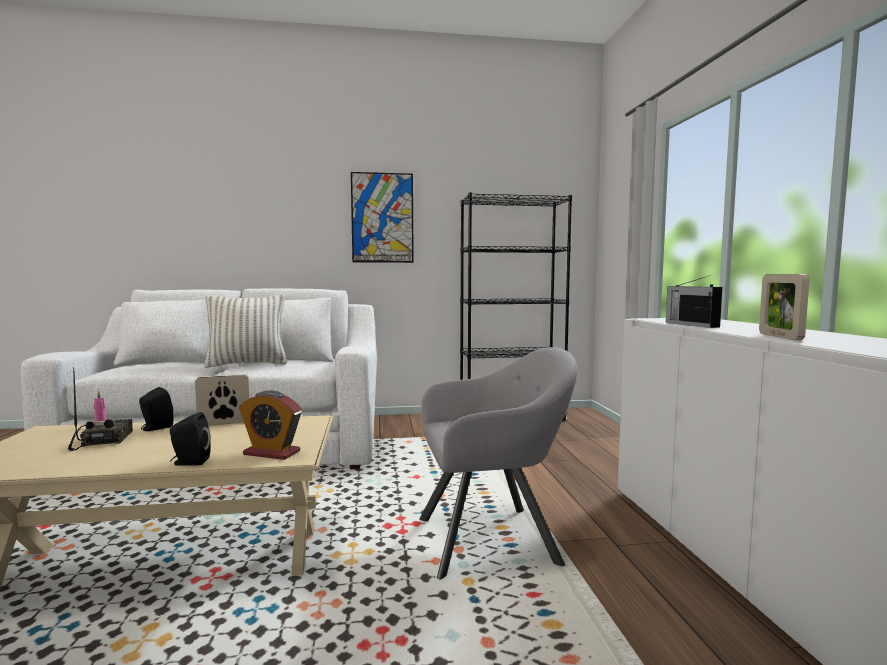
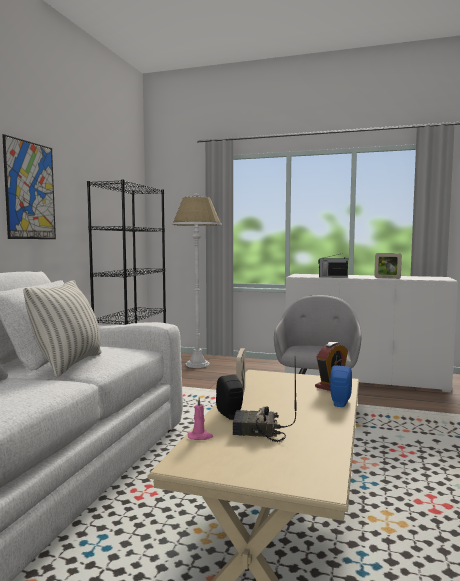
camera: 65 degrees left, 0 degrees up
black speaker [170,412,211,466] -> blue speaker [330,366,352,407]
none -> white floor lamp [172,193,222,368]

